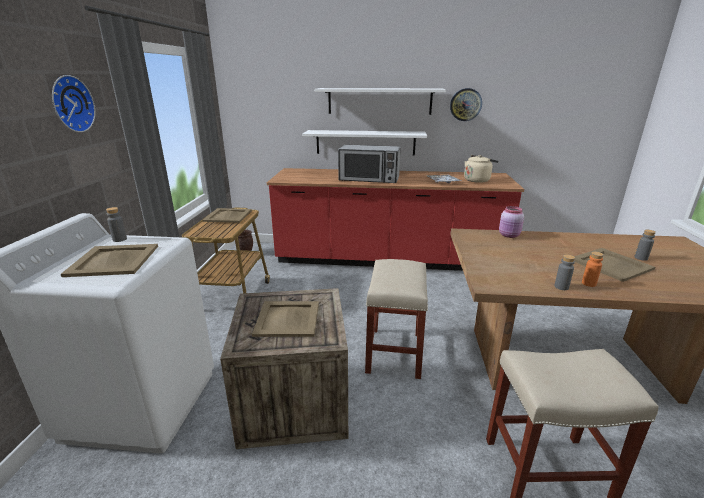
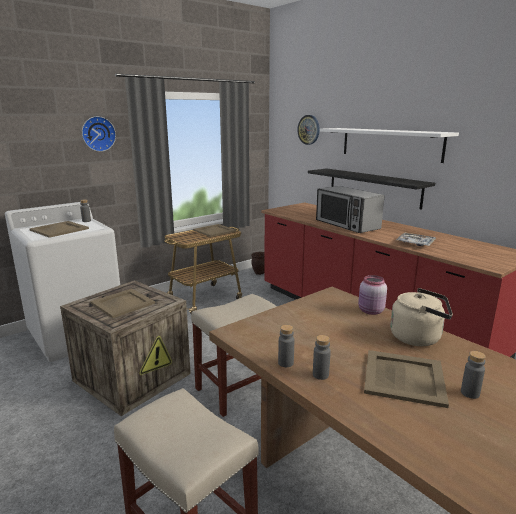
camera: 45 degrees right, 5 degrees down
white shelf [302,130,427,156] -> black shelf [308,168,435,210]
wall clock [450,88,482,121] -> wall clock moved to [297,115,320,145]
beige kettle [464,155,499,183] -> beige kettle moved to [390,288,453,346]
orange bottle [582,252,604,287] -> grey bottle [313,335,331,380]

